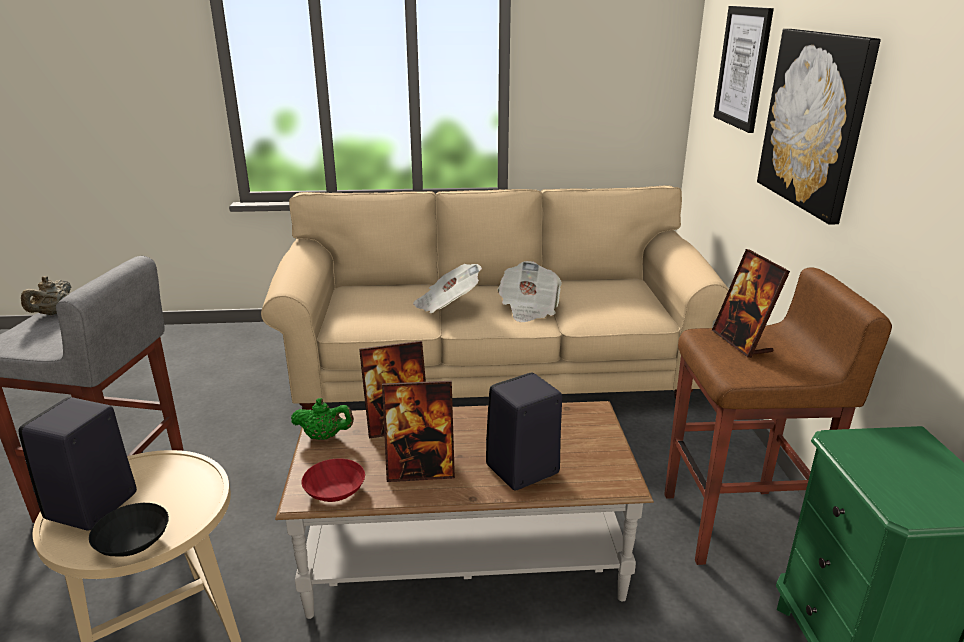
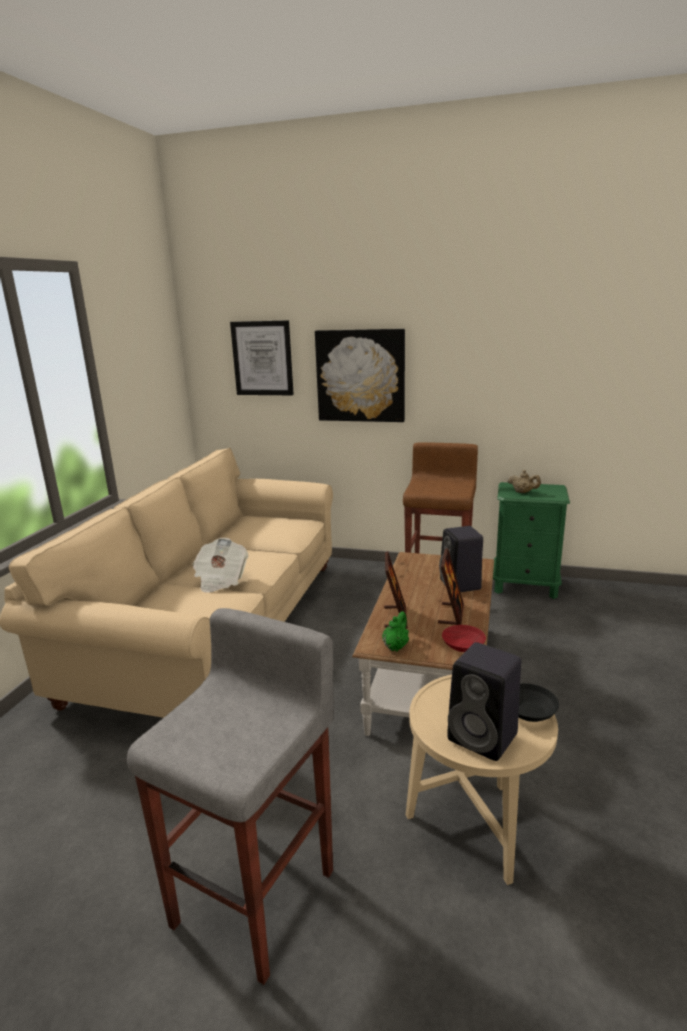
camera: 70 degrees left, 5 degrees down
beige teapot [21,276,71,315] -> beige teapot moved to [508,470,541,493]
newspaper [498,261,562,322] -> none
picture frame [712,249,790,358] -> none

